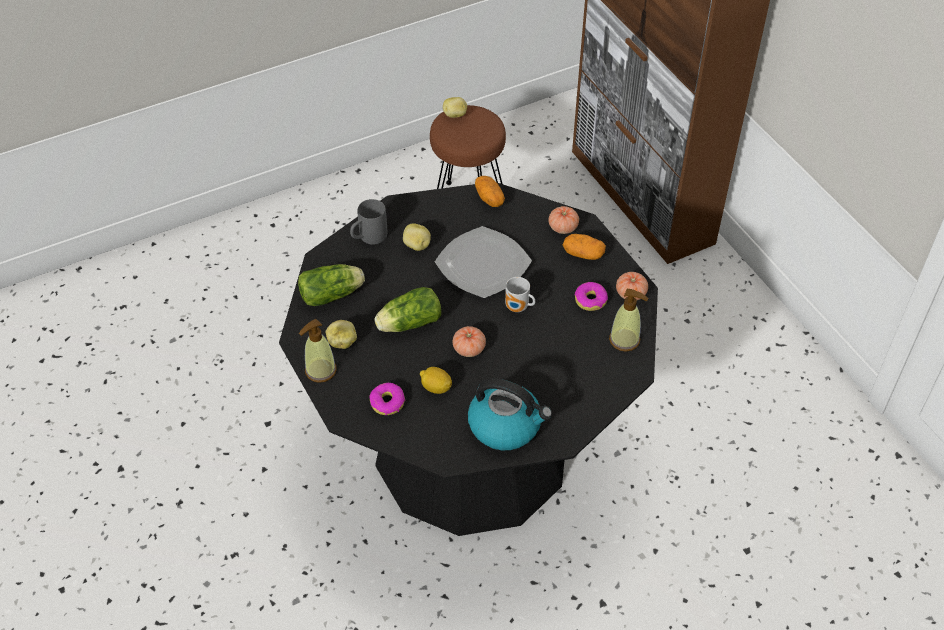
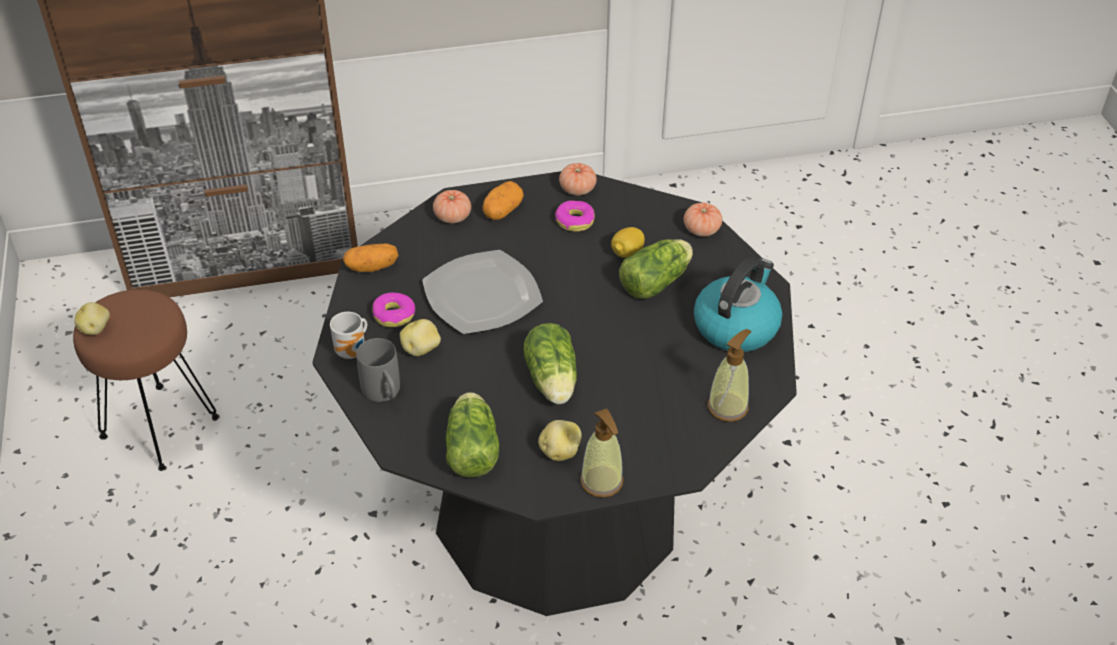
camera: 75 degrees left, 5 degrees down
donut [369,383,405,415] -> donut moved to [372,292,415,327]
lemon [420,367,452,394] -> lemon moved to [611,227,645,258]
tomato [453,326,486,357] -> tomato moved to [683,202,722,236]
mug [505,277,535,312] -> mug moved to [330,312,367,359]
soap dispenser [609,289,648,352] -> soap dispenser moved to [708,329,751,422]
none -> lettuce [619,239,693,299]

